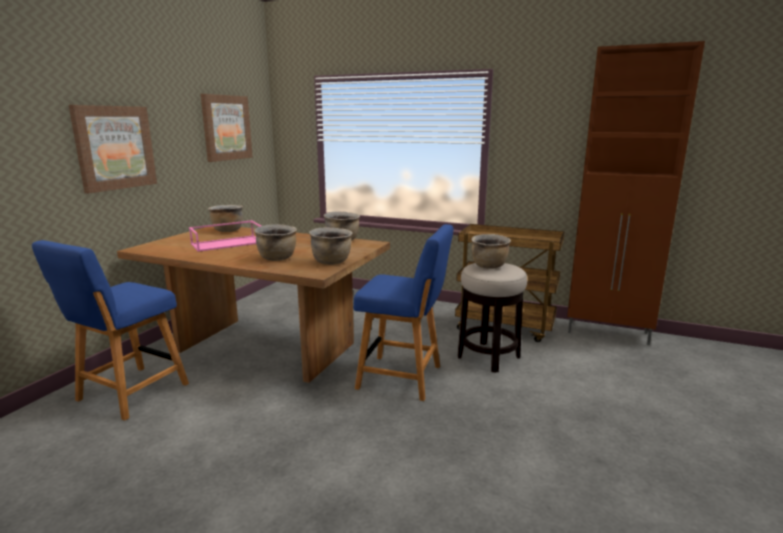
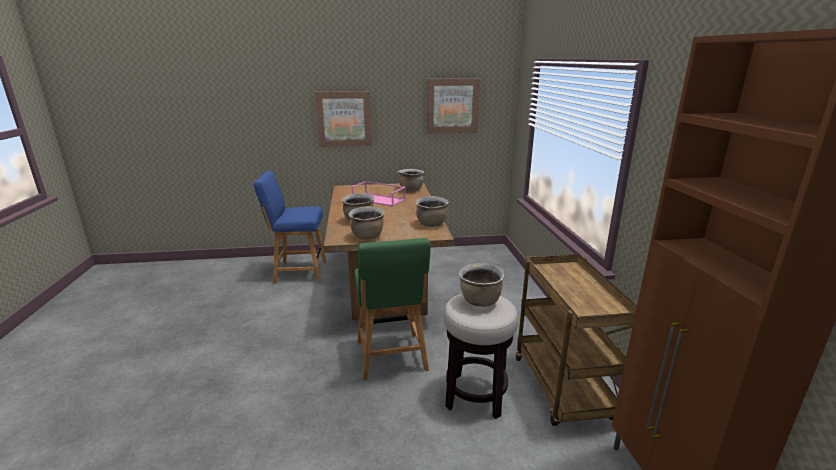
camera: 60 degrees right, 5 degrees up
blue chair [353,224,453,401] -> green chair [355,238,431,380]

